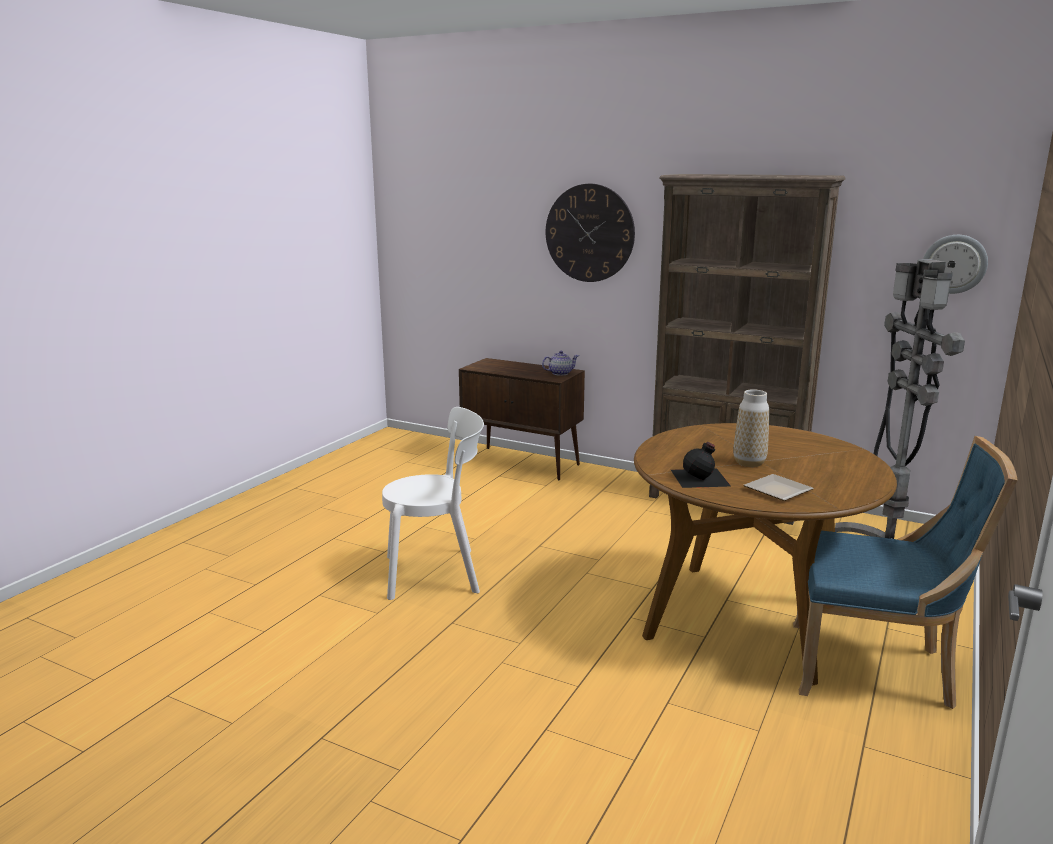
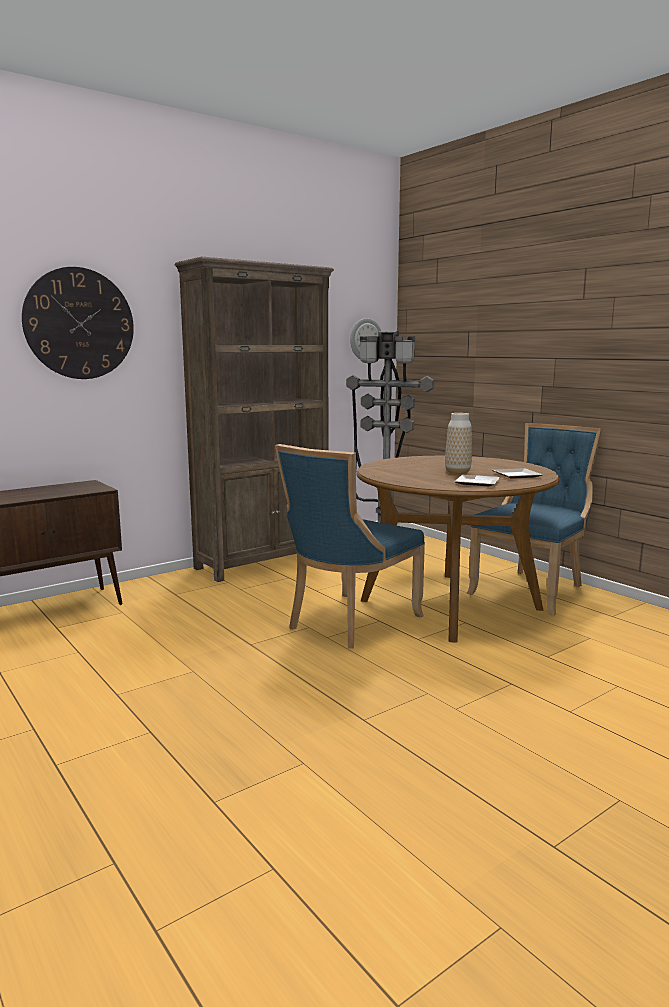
camera: 65 degrees left, 5 degrees down
white chair [382,407,484,600] -> none
teapot [542,351,579,376] -> none
black bottle [671,442,731,488] -> plate [455,475,500,486]
none -> blue chair [275,444,425,649]

